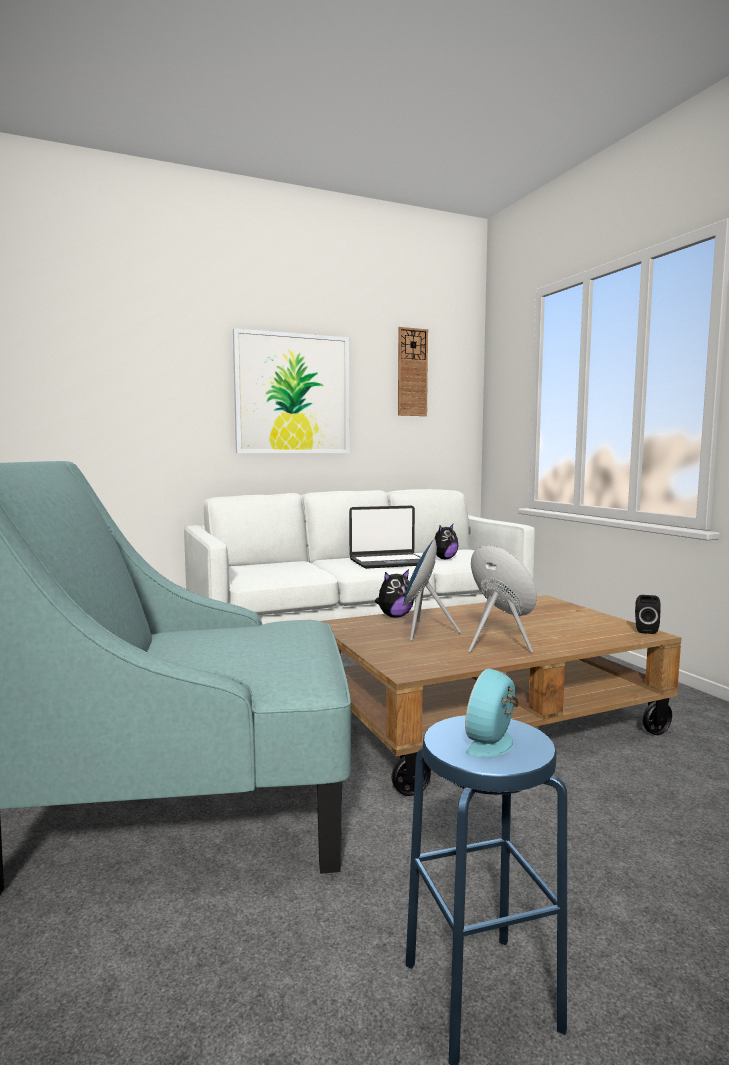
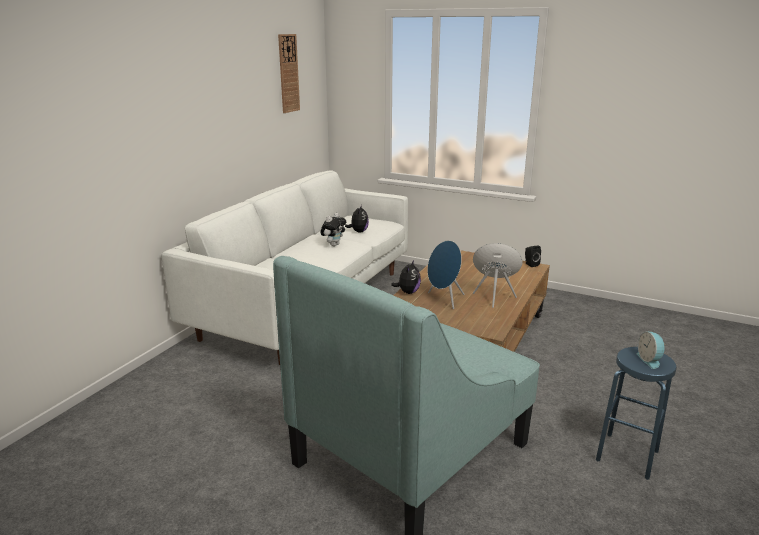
camera: 40 degrees left, 15 degrees up
picture [233,328,349,453] -> none
laptop [349,506,421,569] -> plush toy [320,213,346,246]

